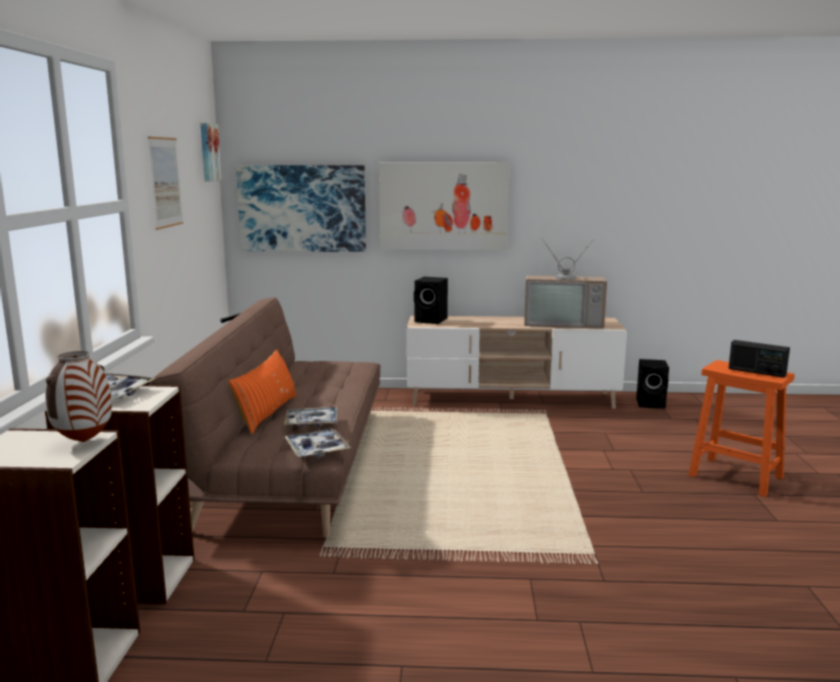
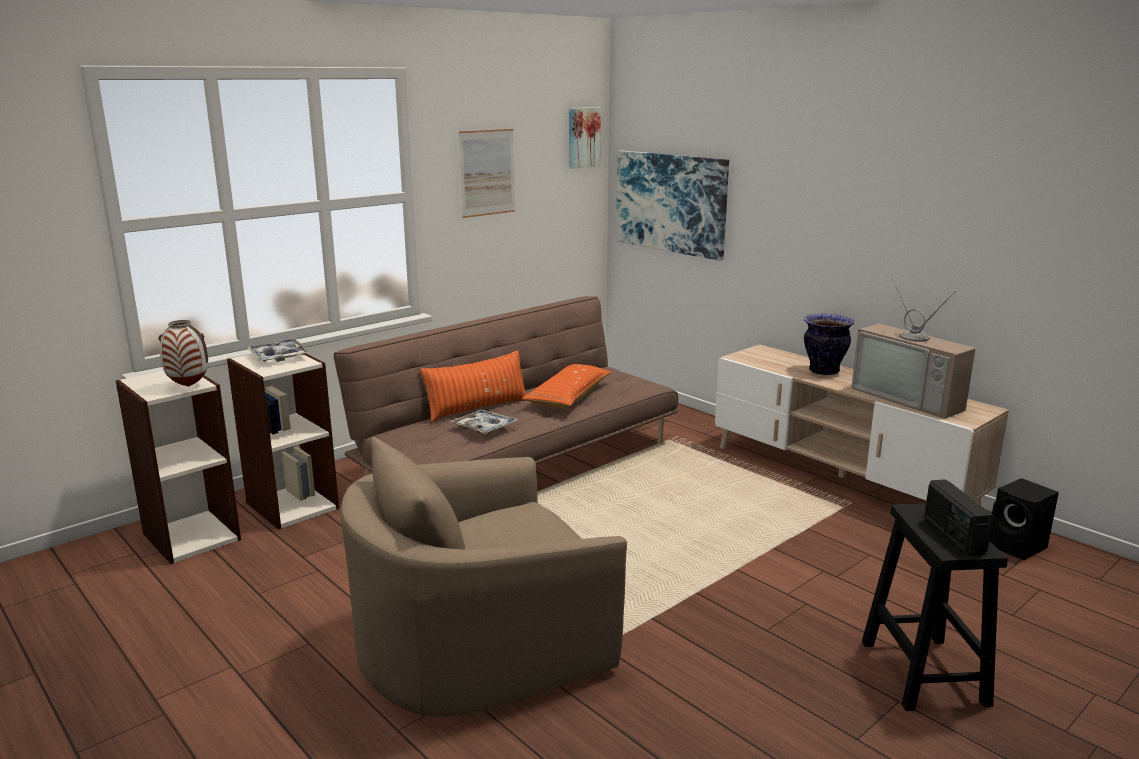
camera: 45 degrees right, 5 degrees up
tray [285,428,351,458] -> none
picture [379,163,509,250] -> none
black speaker [414,277,448,324] -> none
orange stool [688,360,795,497] -> black stool [862,503,1008,711]
none -> beige armchair [341,437,627,717]
none -> orange pillow [522,364,612,408]
none -> vase [804,314,854,375]

